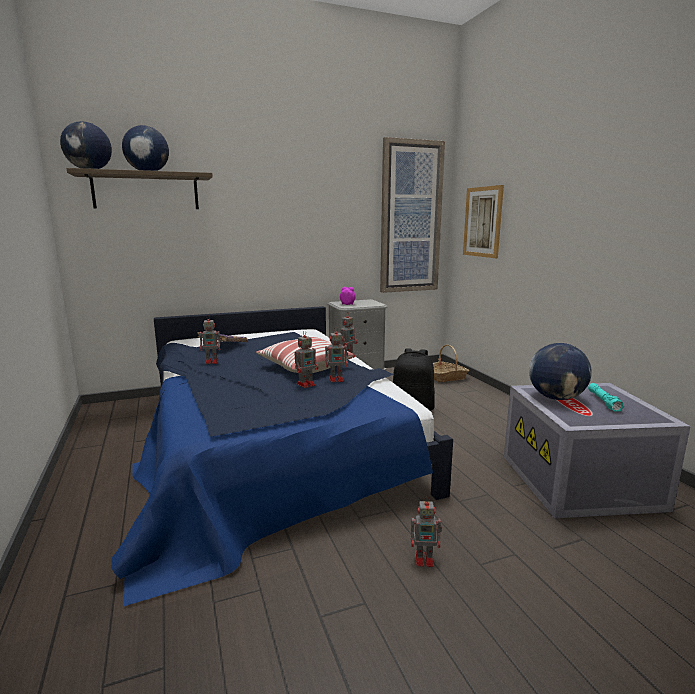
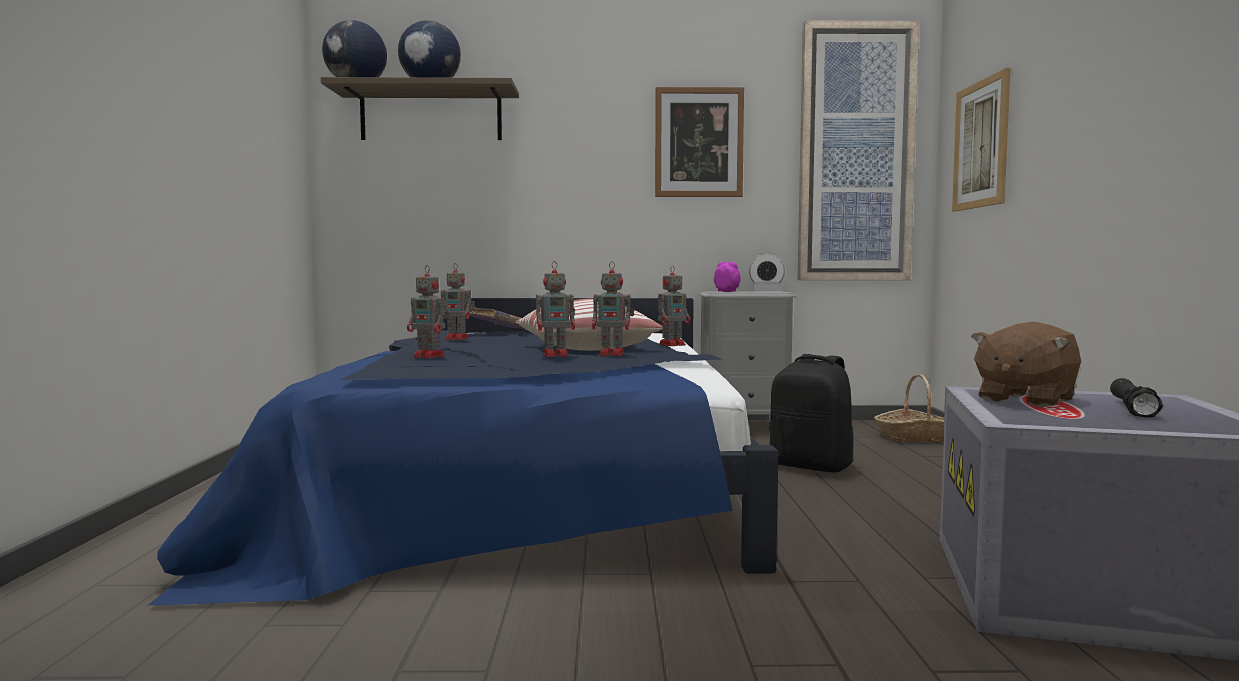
camera: 20 degrees right, 10 degrees down
toy robot [411,496,442,567] -> toy robot moved to [407,265,450,358]
globe [529,343,592,400] -> brown plush toy [971,322,1081,407]
turquoise flashlight [588,383,624,412] -> black flashlight [1110,378,1163,417]
none -> picture [655,87,744,197]
none -> alarm clock [749,253,785,291]

